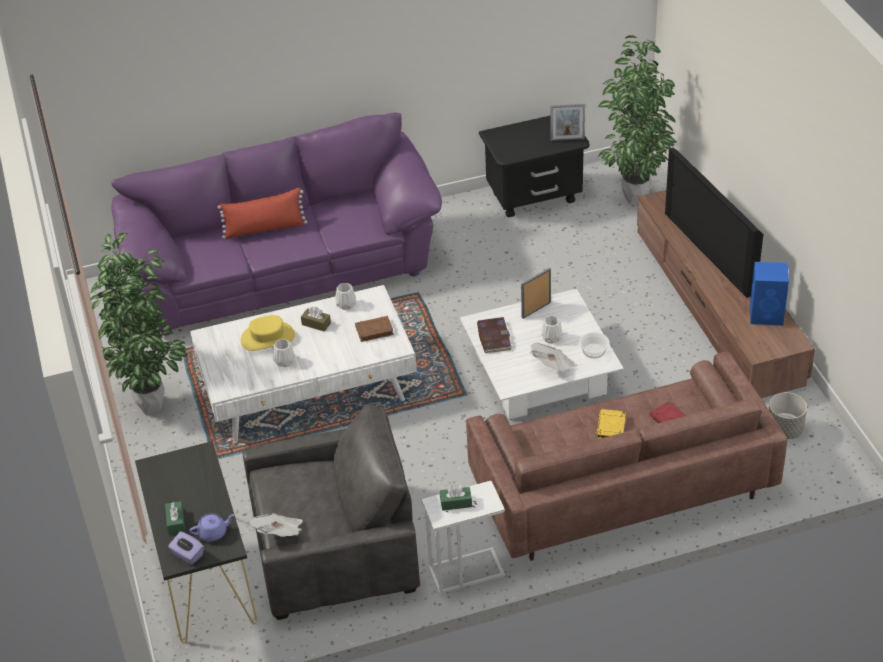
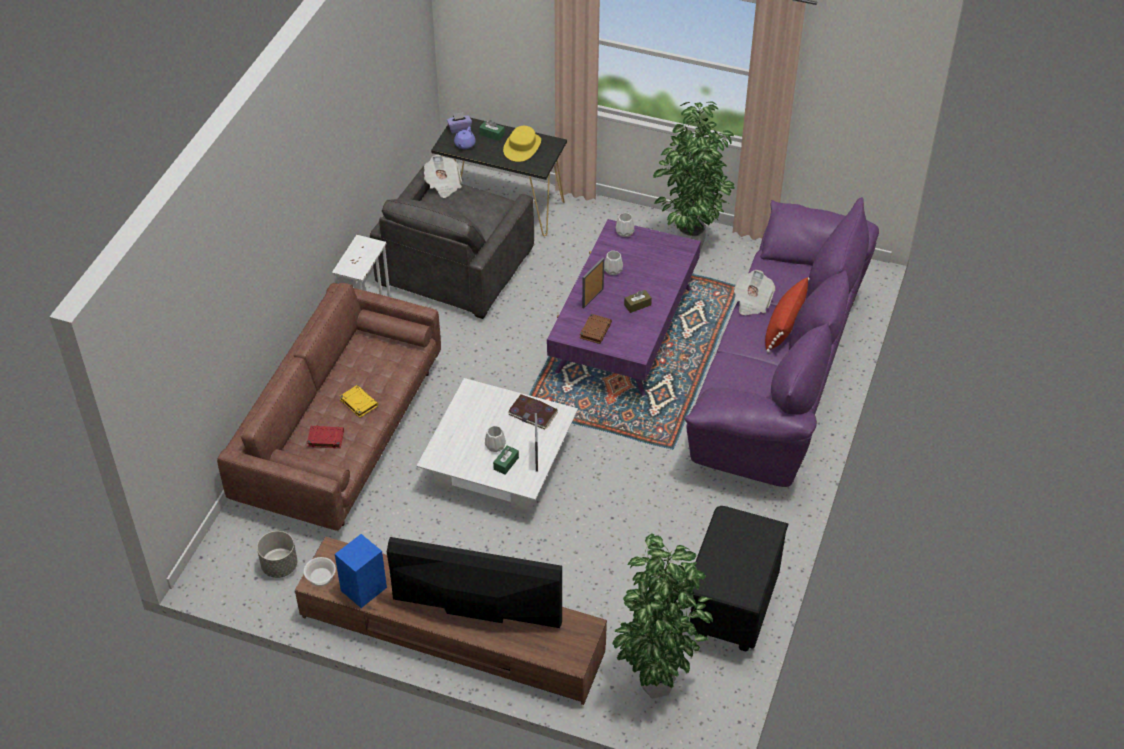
camera: 125 degrees right, 5 degrees up
white coffee table [190,285,417,443] -> purple coffee table [547,219,701,396]
yellow hat [241,315,295,351] -> yellow hat moved to [503,126,541,162]
white vase [335,283,356,310] -> white vase moved to [616,213,634,237]
green tissue box [440,484,472,511] -> green tissue box moved to [493,445,519,475]
newspaper [530,343,577,372] -> newspaper moved to [733,270,775,315]
picture frame [551,104,585,141] -> picture frame moved to [582,258,604,309]
bowl [579,332,610,358] -> bowl moved to [304,557,336,587]

